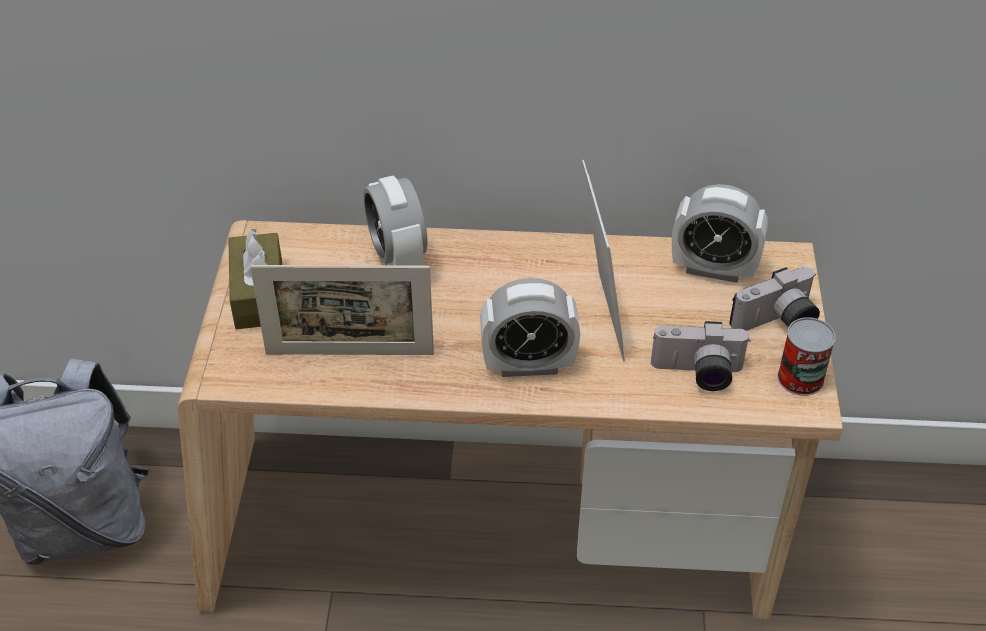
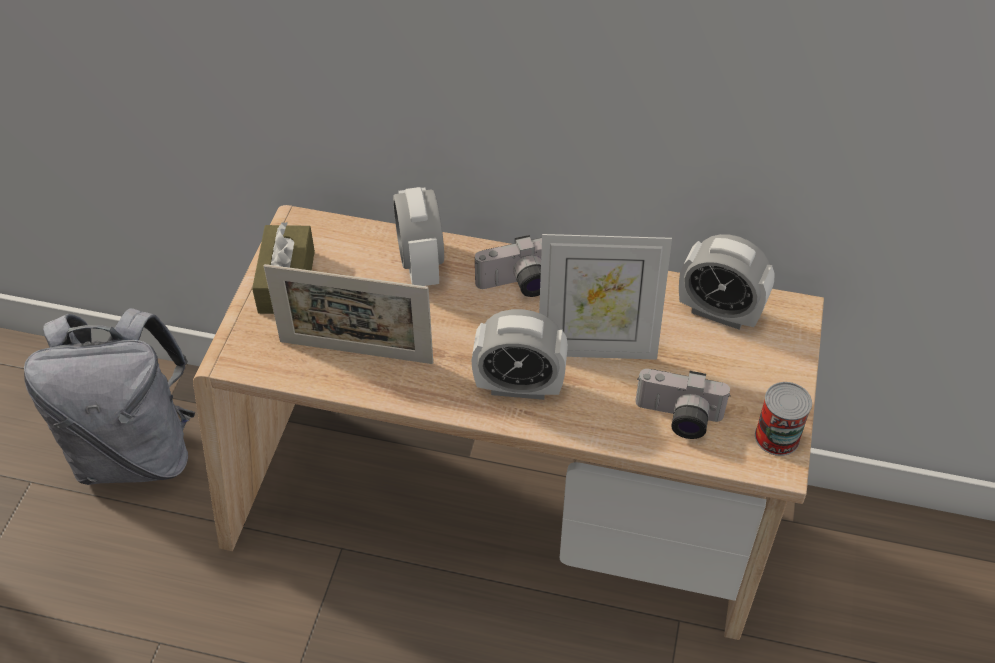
camera: 10 degrees right, 5 degrees up
picture frame [582,160,625,362] -> picture frame turned 90 degrees clockwise [539,234,672,360]
camera [729,267,820,331] -> camera moved to [475,235,542,297]

